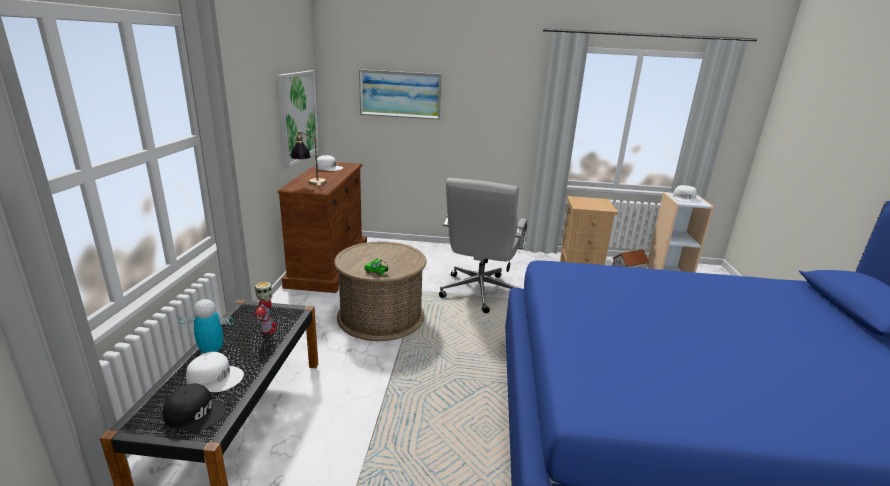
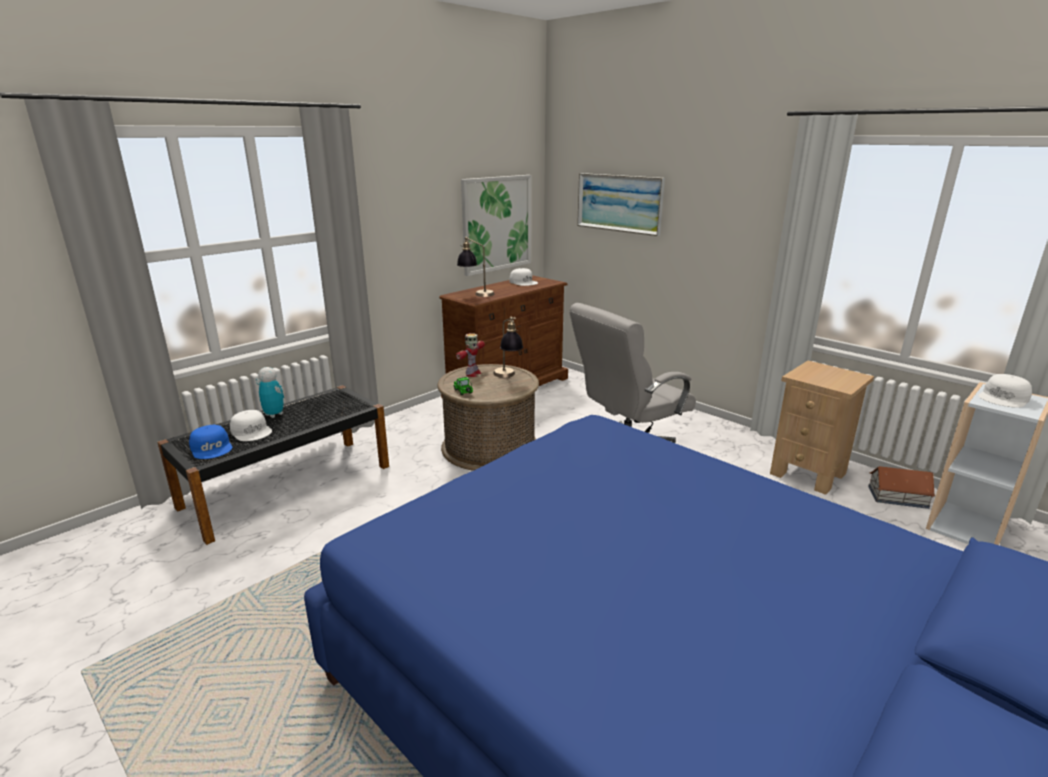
camera: 40 degrees right, 0 degrees up
black cap [163,383,226,432] -> blue cap [189,425,232,459]
toy robot [255,282,278,334] -> toy robot moved to [456,333,485,377]
none -> table lamp [493,316,523,378]

